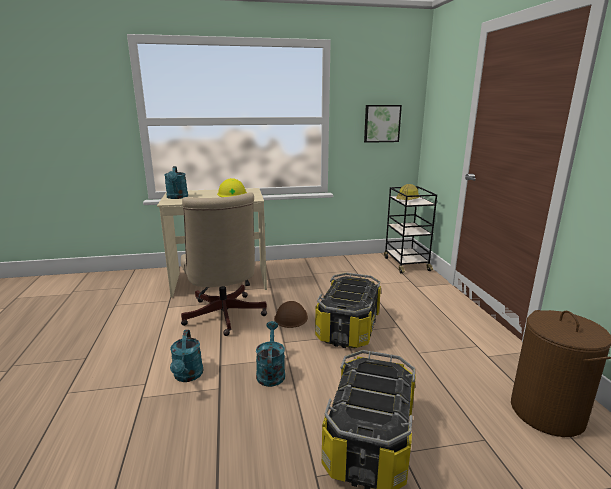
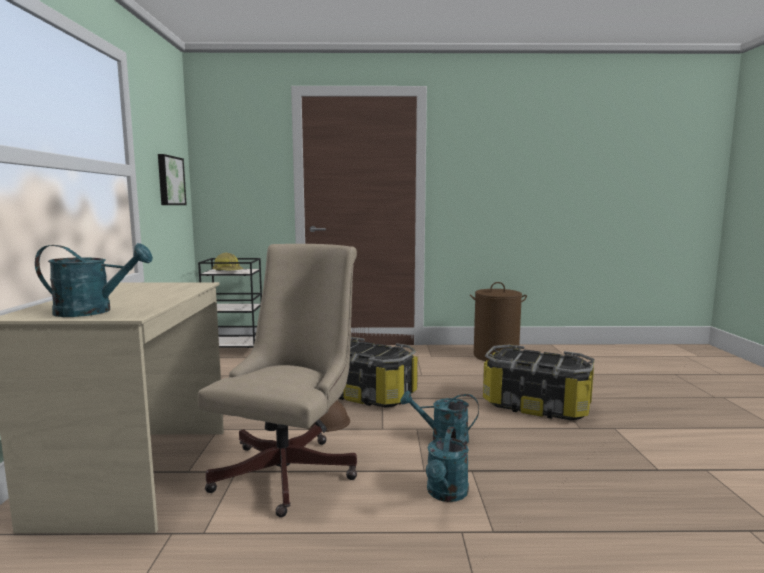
camera: 80 degrees left, 10 degrees down
turquoise watering can [170,330,203,382] -> turquoise watering can turned 105 degrees clockwise [426,426,469,502]
beige office chair [181,192,267,336] -> beige office chair turned 60 degrees counterclockwise [198,244,357,517]
yellow hard hat [217,178,247,197] -> none

